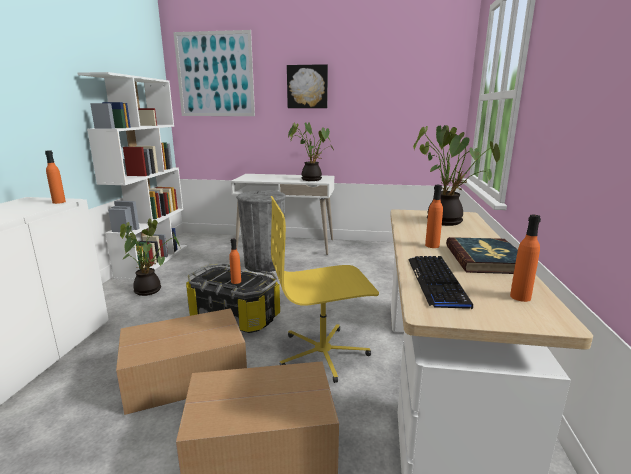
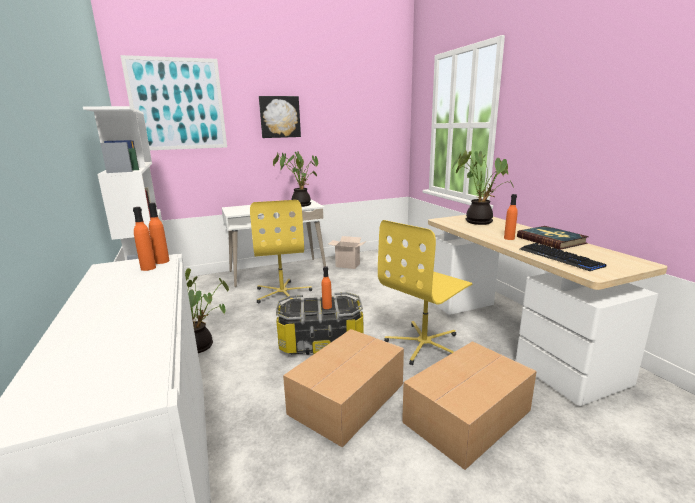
camera: 30 degrees left, 0 degrees up
grey trash can [236,190,286,273] -> yellow office chair [250,200,312,304]
orange bottle [510,215,541,302] -> orange bottle moved to [133,207,156,271]
none -> cardboard box [328,236,366,269]

